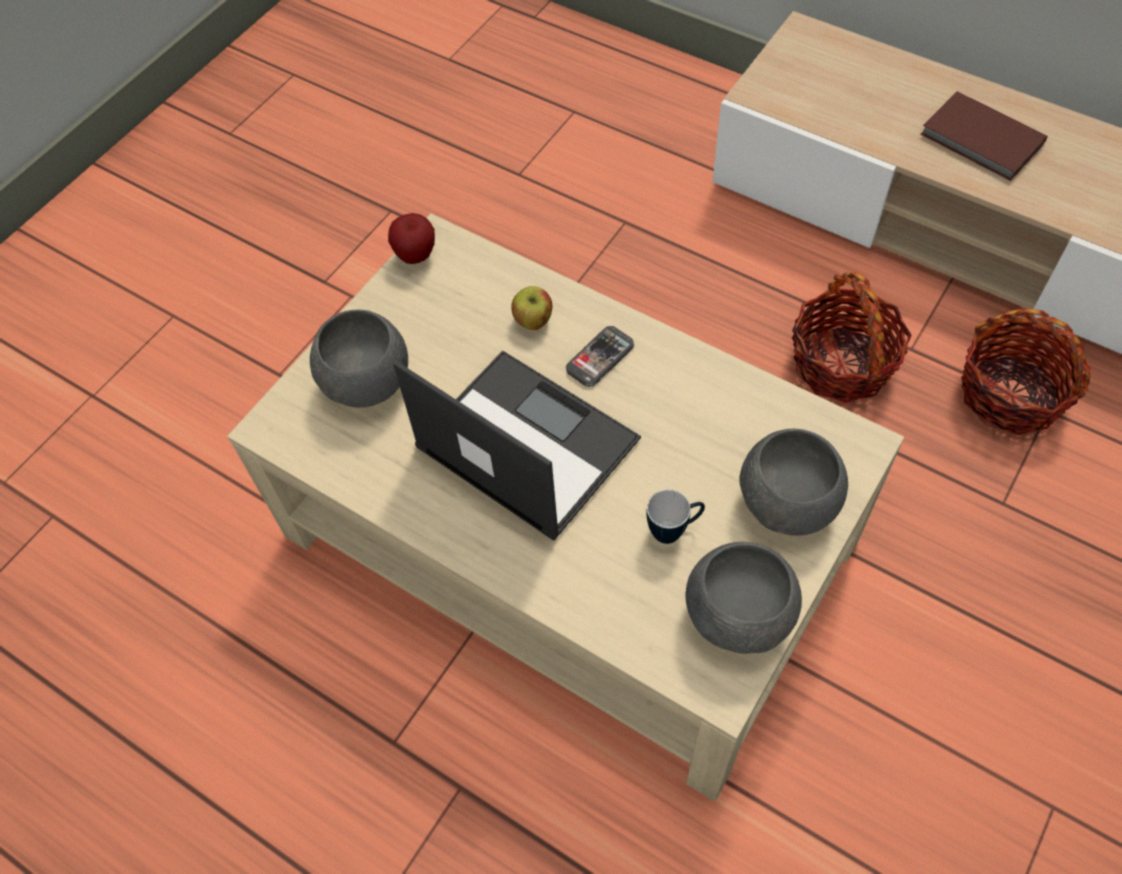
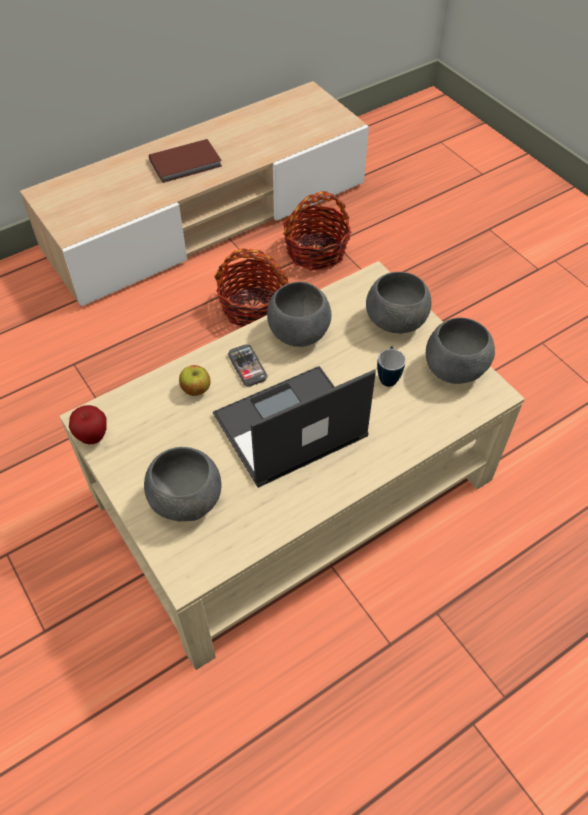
camera: 70 degrees left, 5 degrees down
none -> grey bowl [267,282,331,347]

